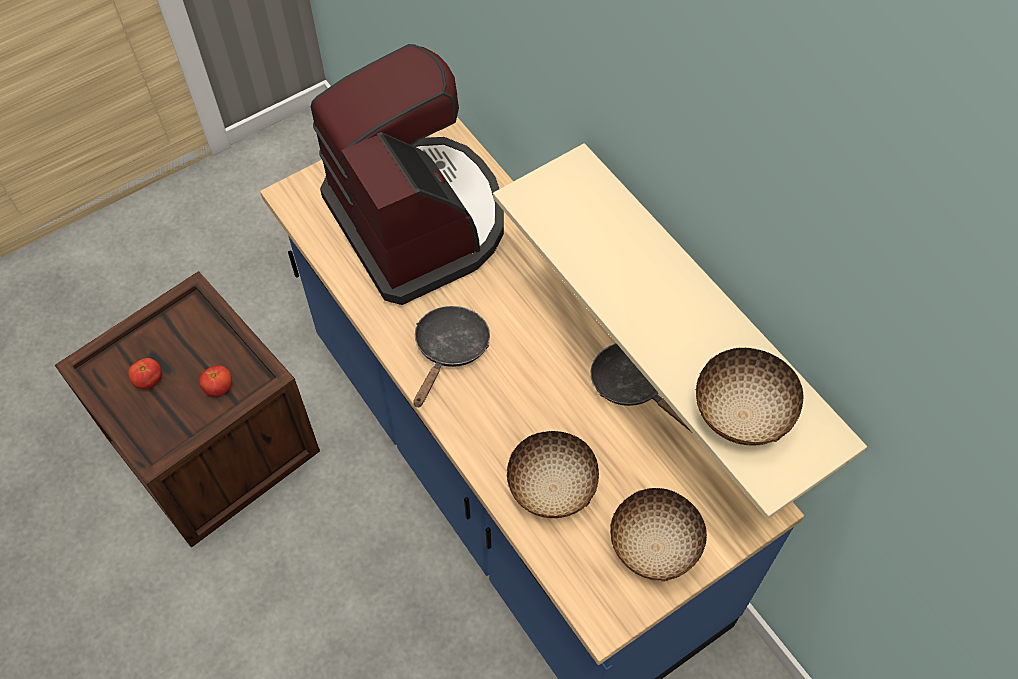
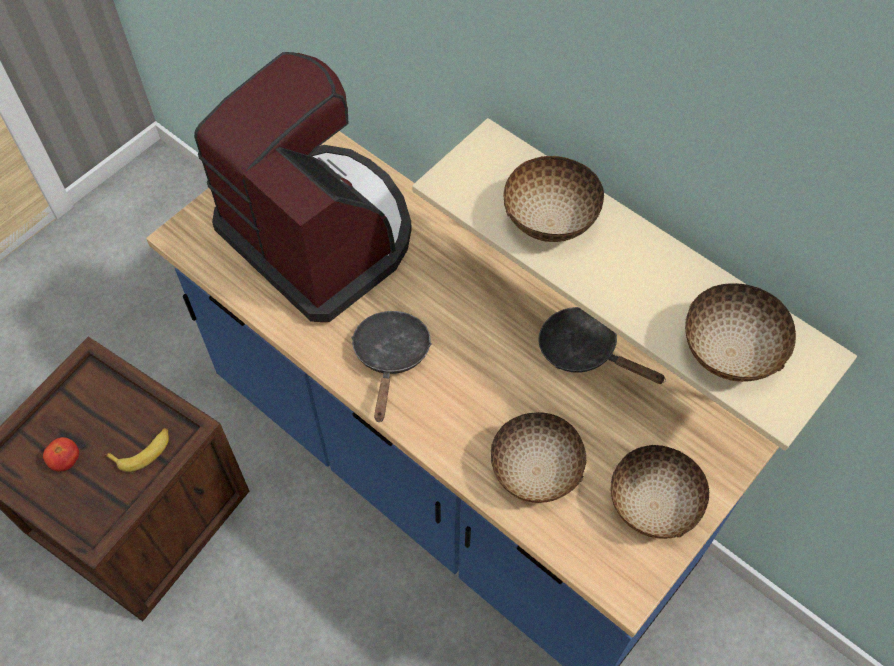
camera: 15 degrees left, 0 degrees up
tomato [199,365,232,396] -> banana [105,428,169,472]
none -> bowl [503,156,604,242]

